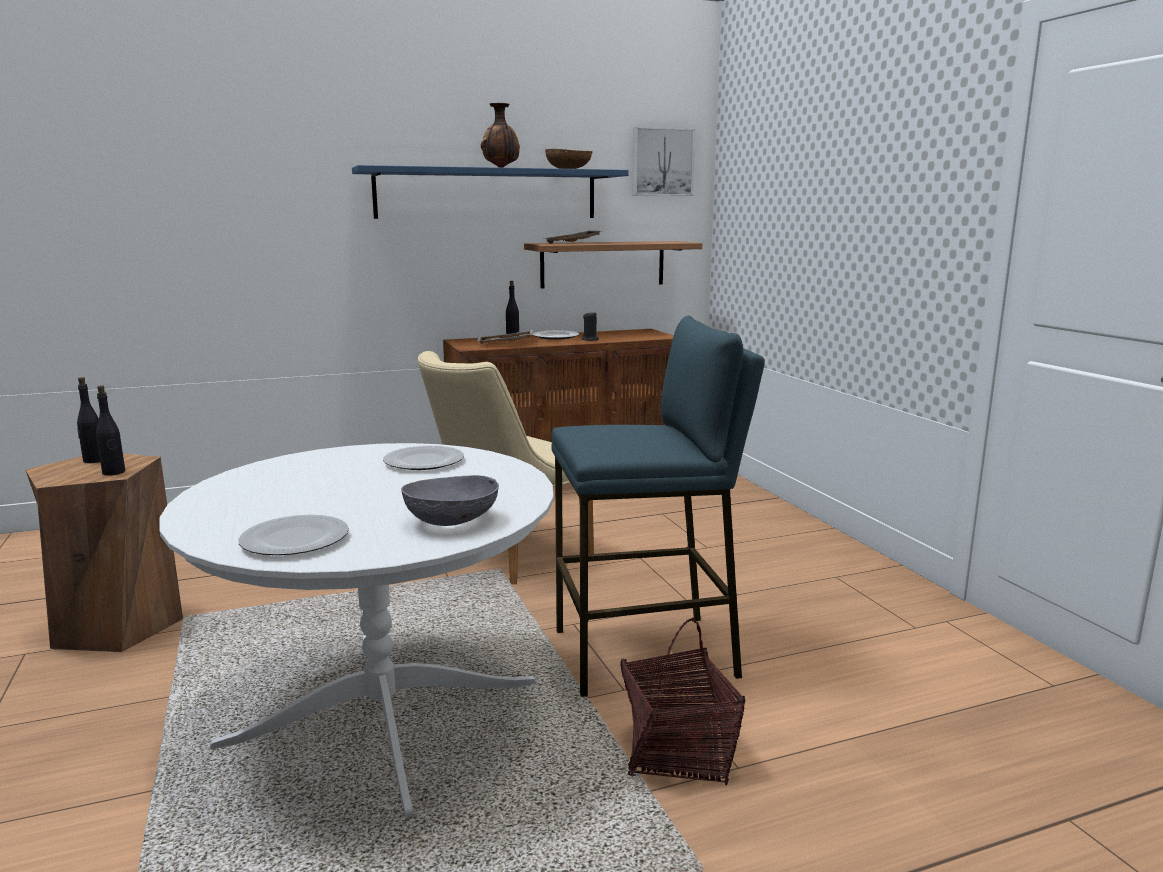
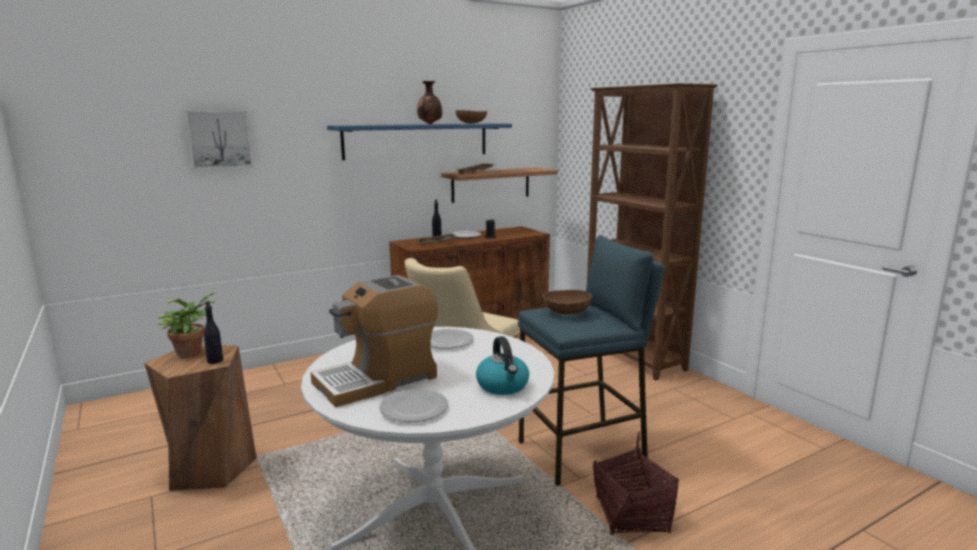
camera: 10 degrees left, 0 degrees up
black bottle [77,377,100,463] -> potted plant [157,292,217,358]
grey bowl [401,475,499,526] -> kettle [476,336,529,395]
picture [632,127,695,196] -> picture moved to [185,111,253,169]
none -> coffee machine [311,275,438,407]
none -> brown bowl [542,290,592,315]
none -> brown bookcase [587,83,718,380]

